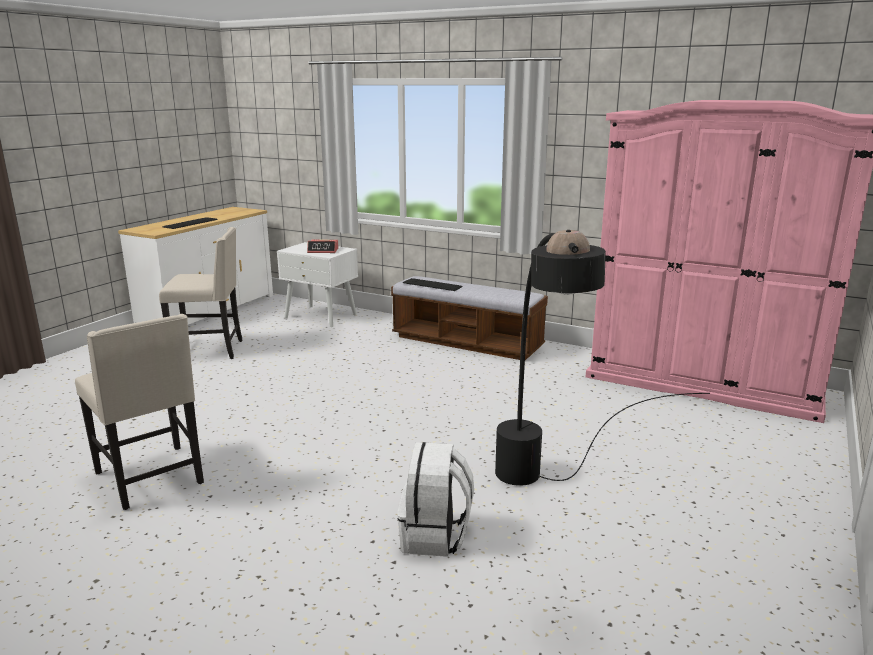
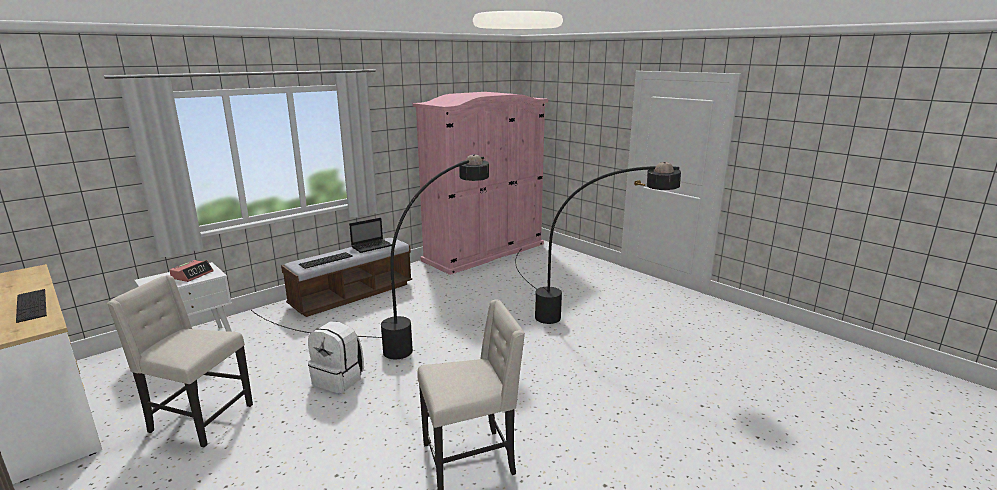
camera: 70 degrees left, 0 degrees up
beige chair [159,227,242,359] -> beige chair turned 90 degrees counterclockwise [107,275,253,448]
white backpack [398,442,474,557] -> white backpack moved to [308,321,364,394]
none -> black floor lamp [251,154,489,359]
none -> laptop [349,218,392,253]

